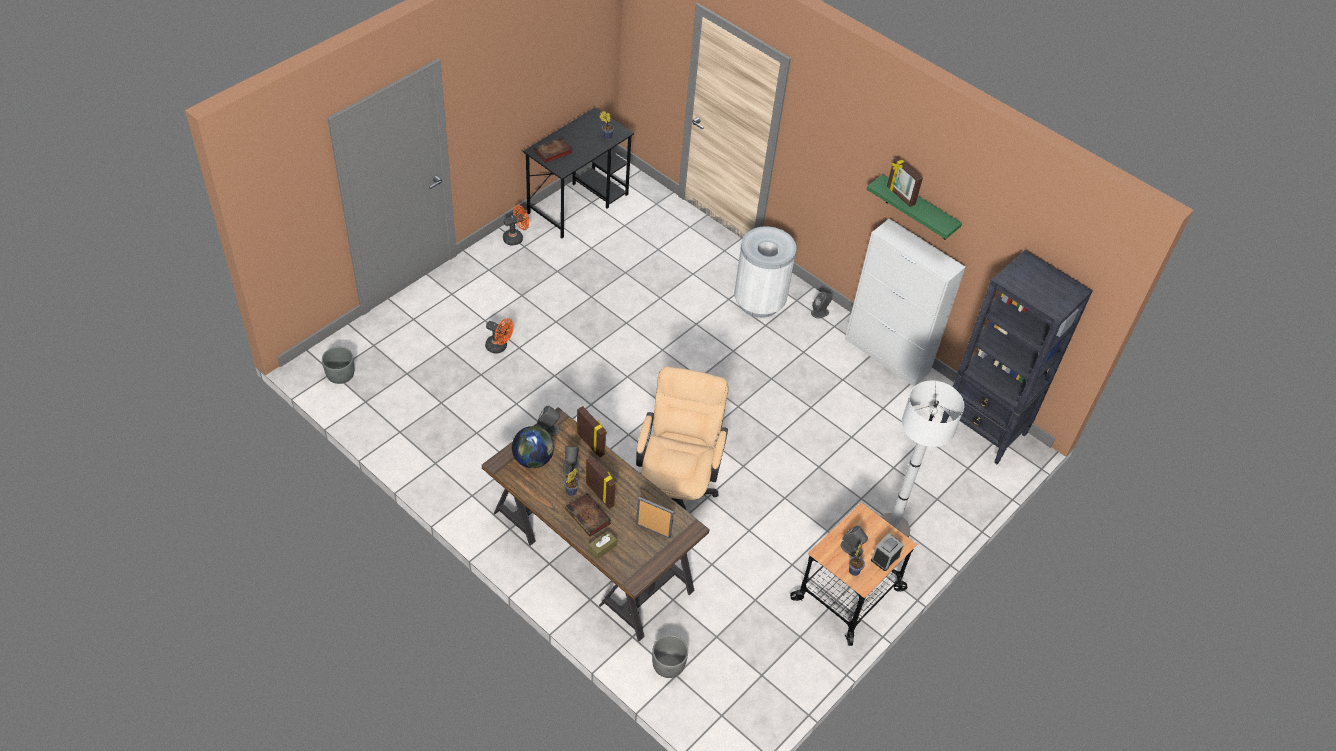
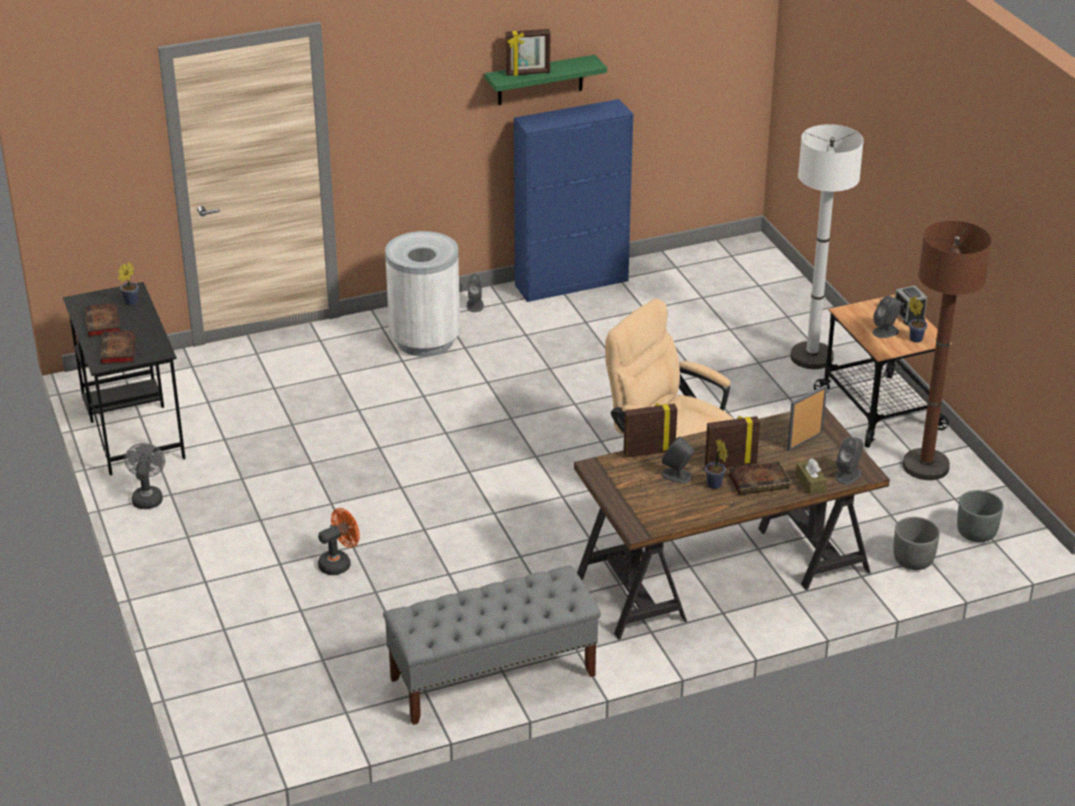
camera: 60 degrees left, 15 degrees down
grey planter [322,347,354,384] -> grey planter moved to [957,490,1004,542]
orange fan [503,205,529,246] -> grey fan [124,443,165,509]
globe [512,426,554,468] -> none
grey speaker [537,405,560,436] -> grey speaker moved to [835,437,864,485]
white cabinet [845,219,965,387] -> blue cabinet [514,99,633,302]
black bookcase [940,249,1093,464] -> none
none -> book [85,302,120,337]
none -> grey bench [383,565,601,725]
none -> brown floor lamp [903,221,992,480]

